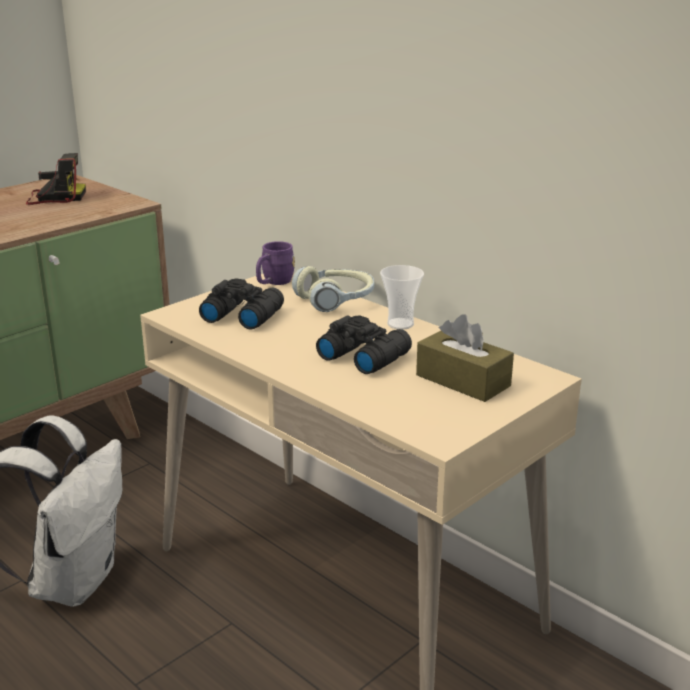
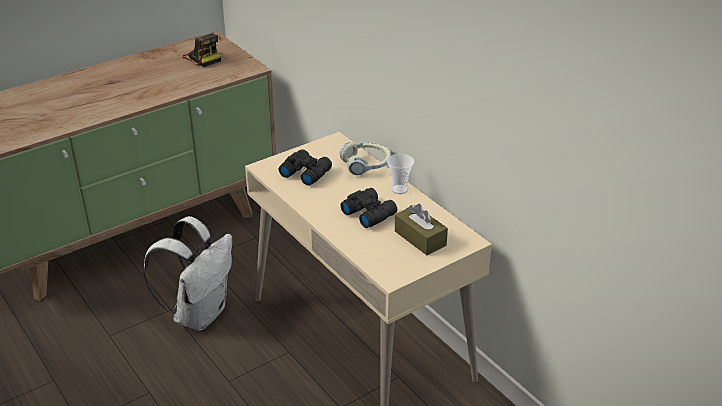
camera: 10 degrees right, 10 degrees up
camera [26,153,86,205] -> camera turned 45 degrees clockwise [182,33,221,67]
purple mug [256,241,295,285] -> none

